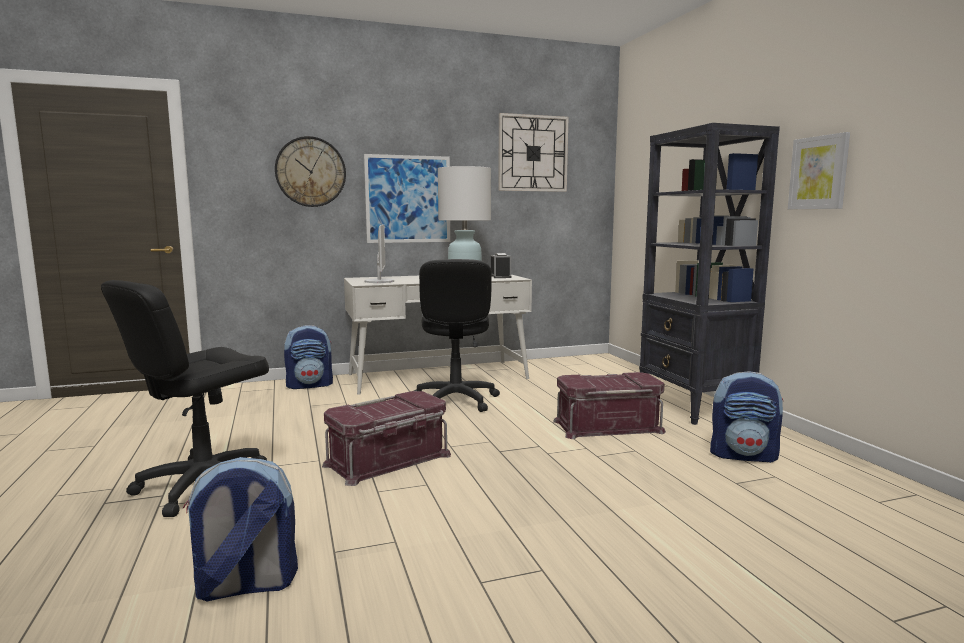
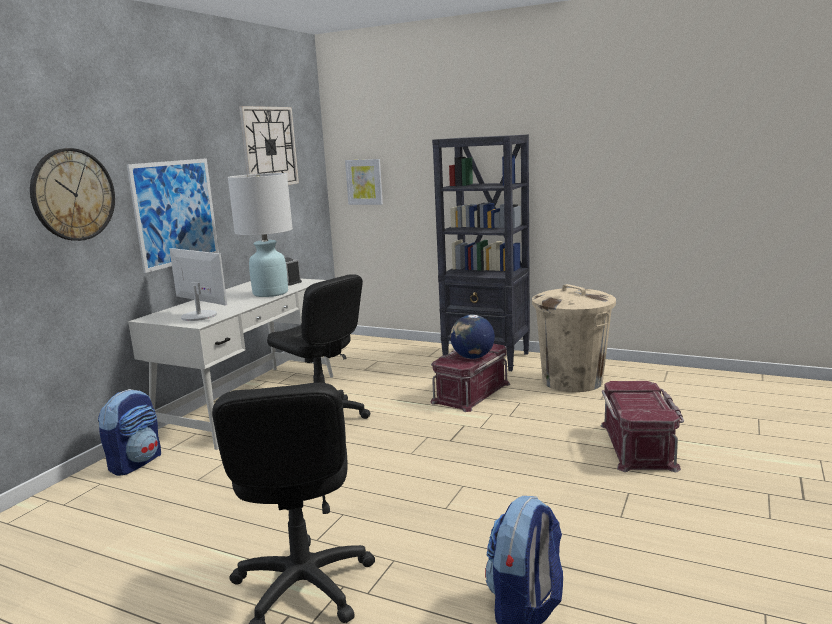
camera: 45 degrees left, 5 degrees up
red storage box [322,391,451,486] -> red storage box moved to [600,381,684,472]
backpack [710,371,783,463] -> beige trash can [532,284,616,392]
picture [788,132,850,209] -> picture moved to [345,159,383,205]
none -> globe [450,315,495,359]

